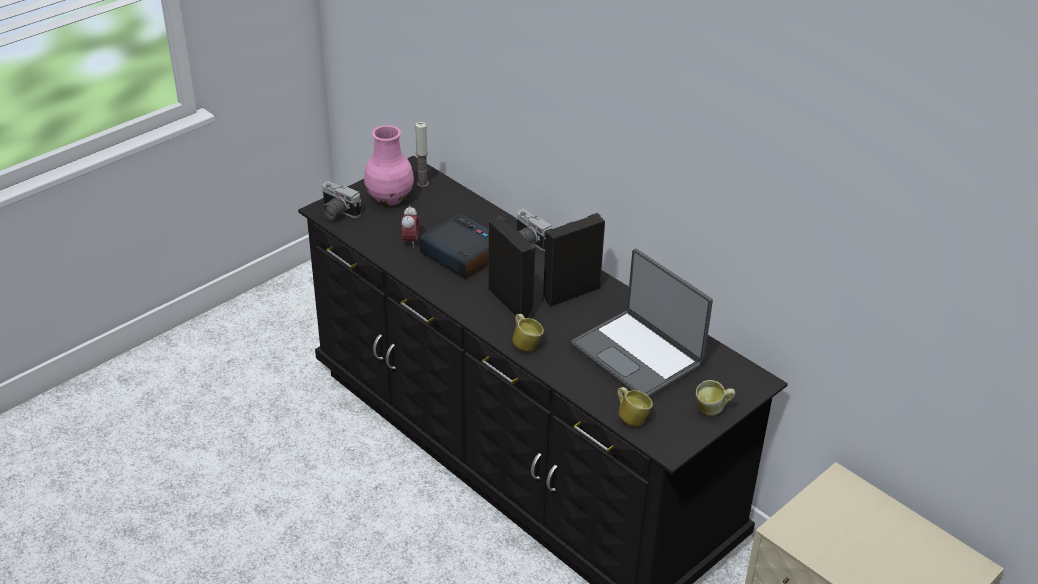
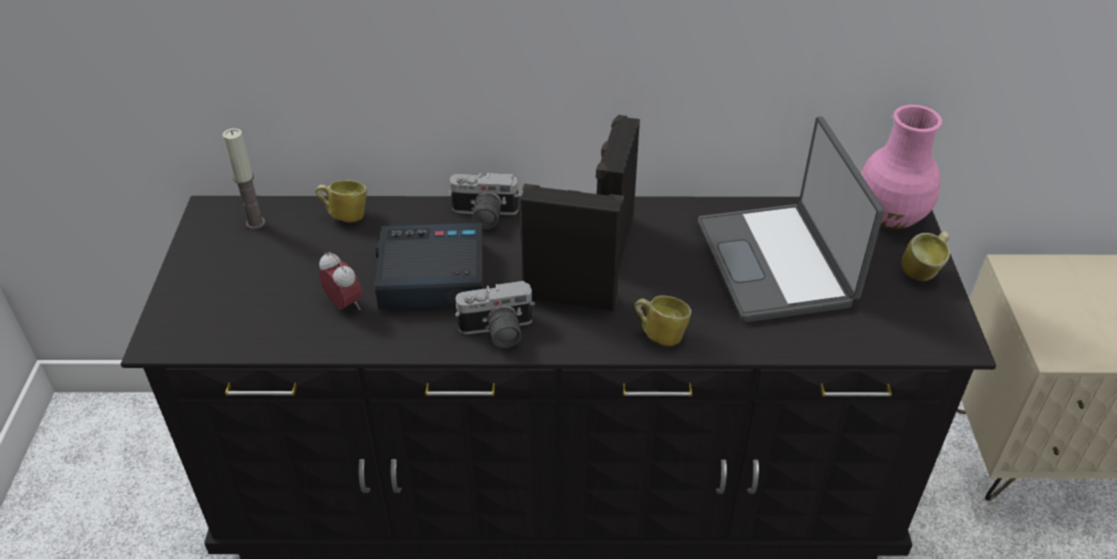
camera: 45 degrees left, 5 degrees up
camera [321,181,361,220] -> camera moved to [455,281,535,348]
pink vase [364,125,414,206] -> pink vase moved to [861,105,942,230]
laptop [571,249,713,398] -> laptop turned 75 degrees clockwise [698,116,884,322]
mug [617,387,653,426] -> mug moved to [315,180,367,223]

